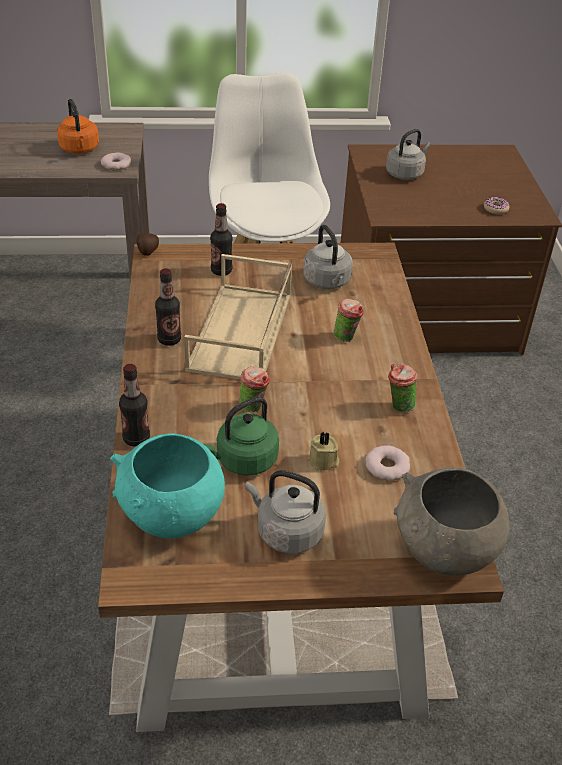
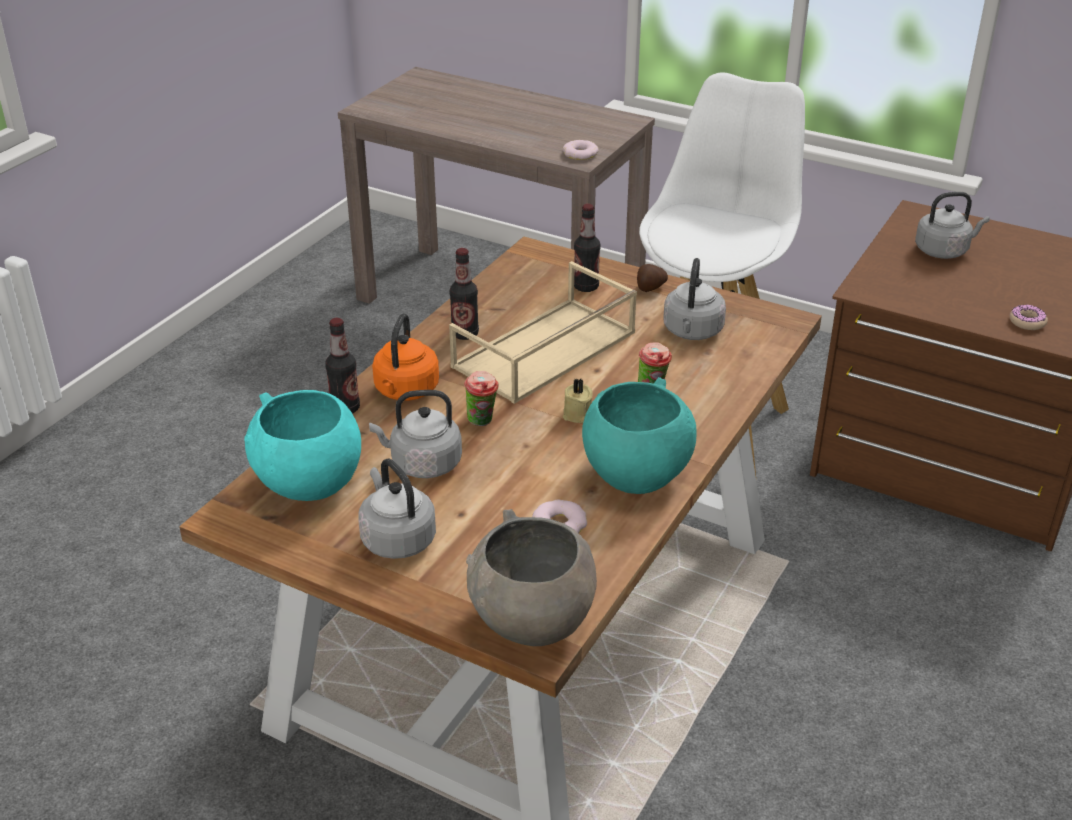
camera: 35 degrees right, 5 degrees down
orange kettle [57,99,99,154] -> orange kettle moved to [372,313,439,401]
potato [136,233,159,256] -> potato moved to [637,264,668,292]
green kettle [204,396,279,475] -> grey kettle [369,390,462,478]
beige candle [308,432,339,471] -> beige candle moved to [563,379,593,423]
cup [388,364,418,413] -> turquoise bowl [582,377,696,494]

